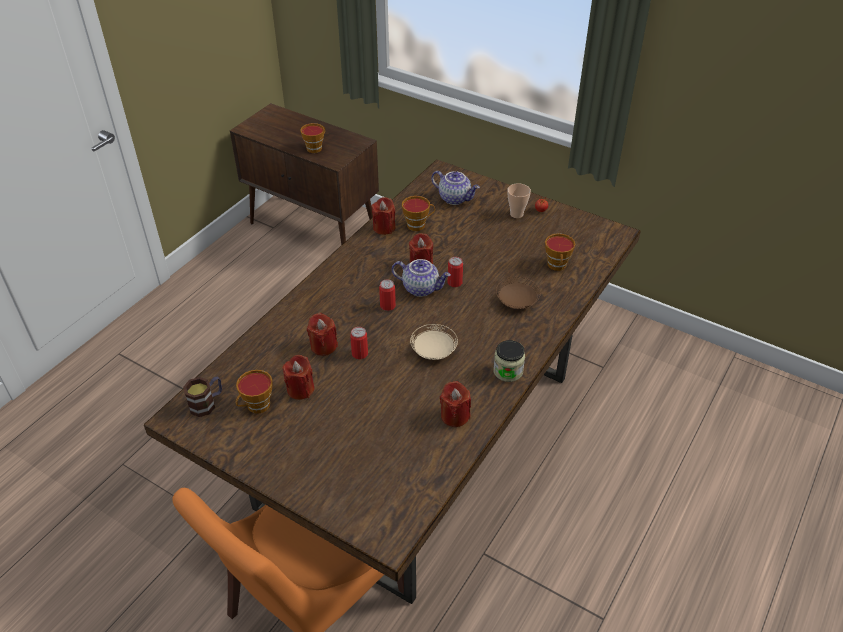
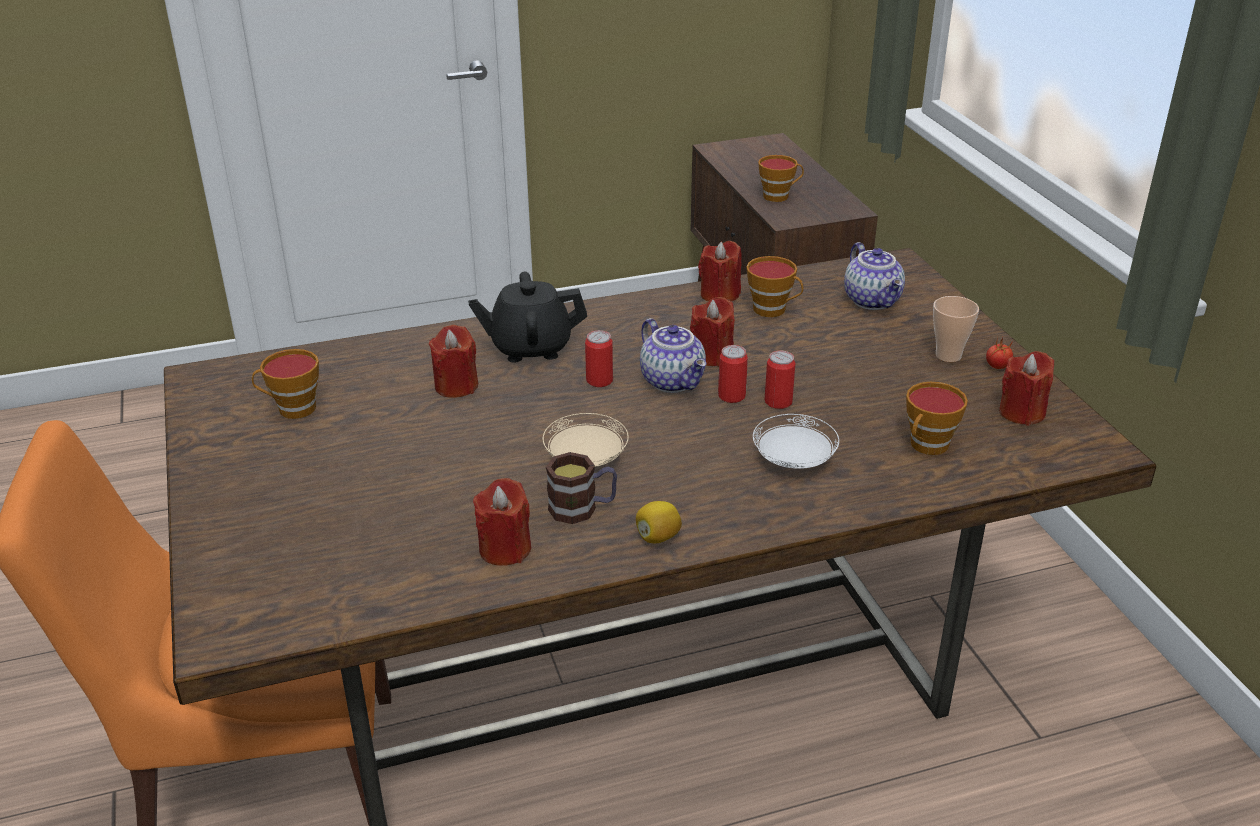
camera: 40 degrees right, 10 degrees down
mug [183,376,222,417] -> mug moved to [546,452,617,524]
red candle [282,355,314,400] -> red candle moved to [999,351,1054,426]
can [350,327,368,359] -> can moved to [765,351,795,409]
jar [493,340,525,382] -> lemon [636,501,682,543]
brown plate [496,277,541,309] -> white plate [753,414,839,469]
none -> black teapot [468,272,587,362]

